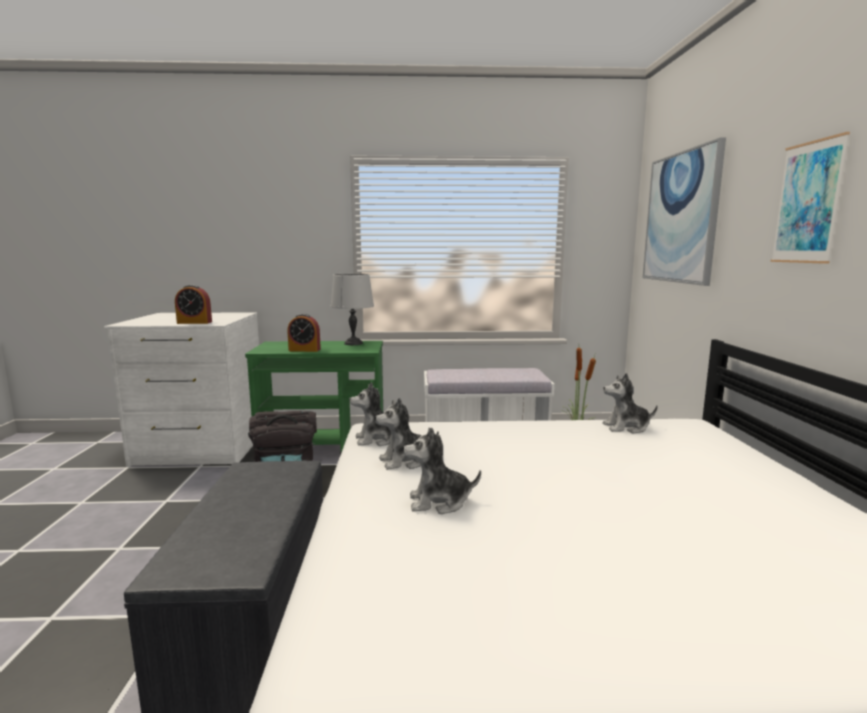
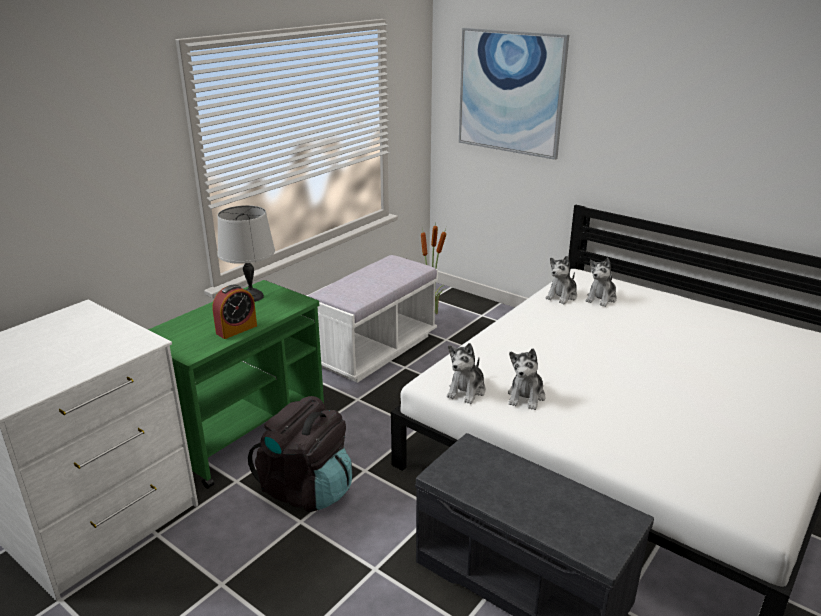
camera: 50 degrees left, 15 degrees up
alarm clock [175,285,212,324] -> none
plush toy [403,427,481,514] -> plush toy moved to [586,258,617,307]
picture [770,132,850,264] -> none

